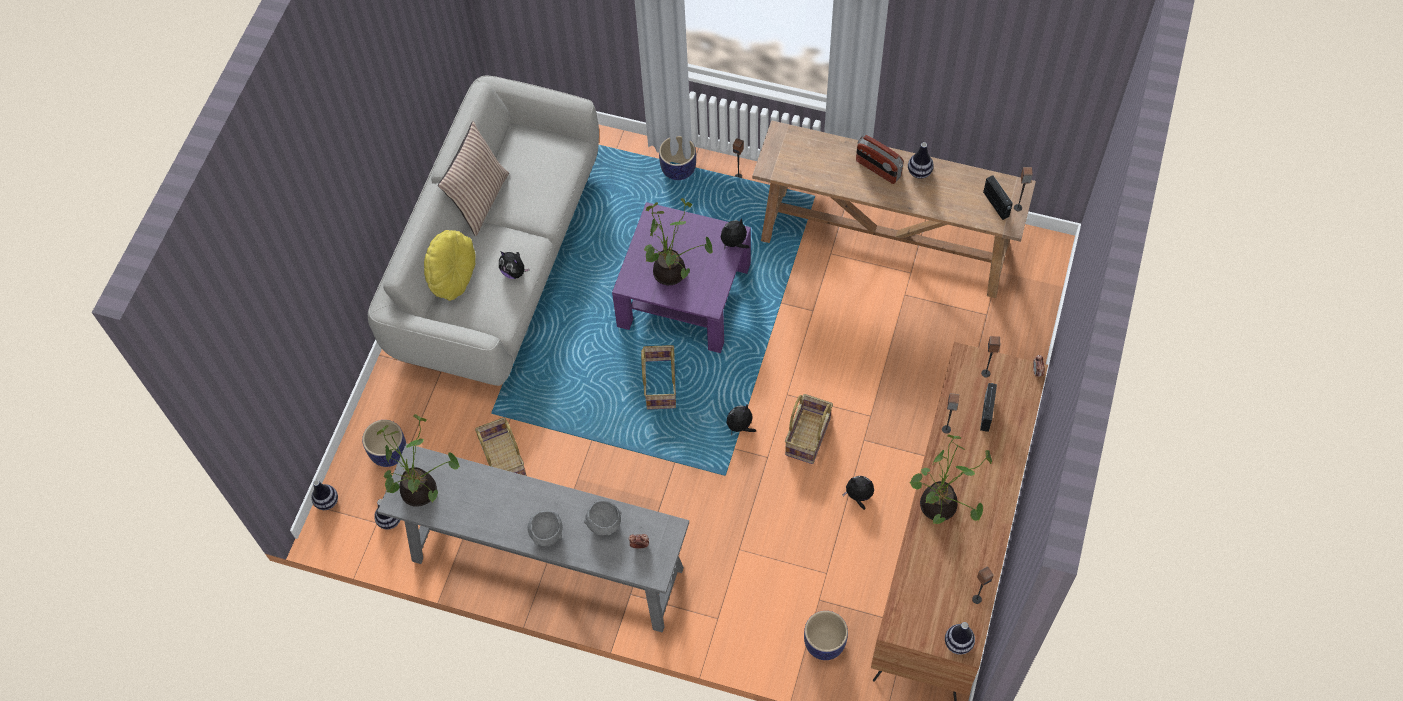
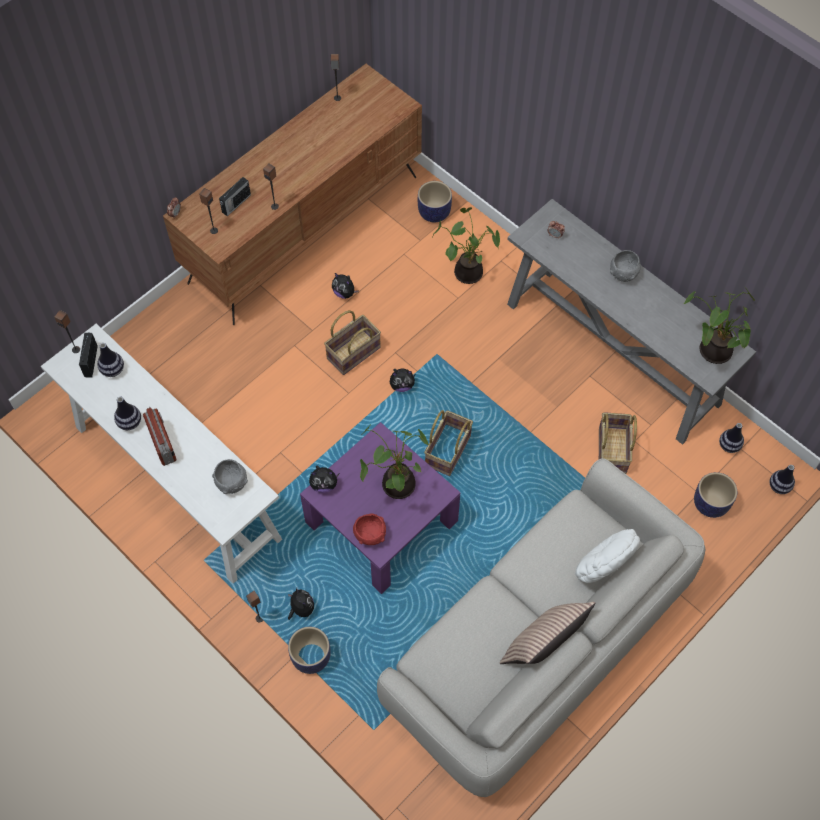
camera: 155 degrees left, 0 degrees up
yellow pillow [424,230,476,301] -> white pillow [575,529,640,583]
plush toy [499,251,530,279] -> plush toy moved to [288,588,314,620]
grey bowl [584,500,621,536] -> grey bowl moved to [212,459,248,494]
brown console table [752,120,1036,298] -> white console table [41,324,282,584]
potted plant [910,435,992,524] -> potted plant moved to [432,207,500,284]
vase [945,622,975,655] -> vase moved to [97,343,124,377]
none -> red bowl [353,514,386,545]

